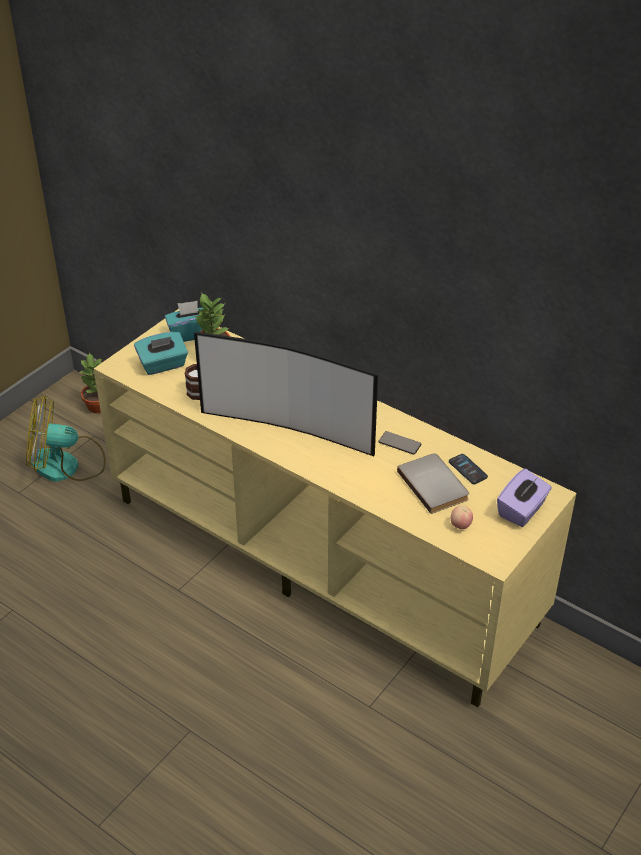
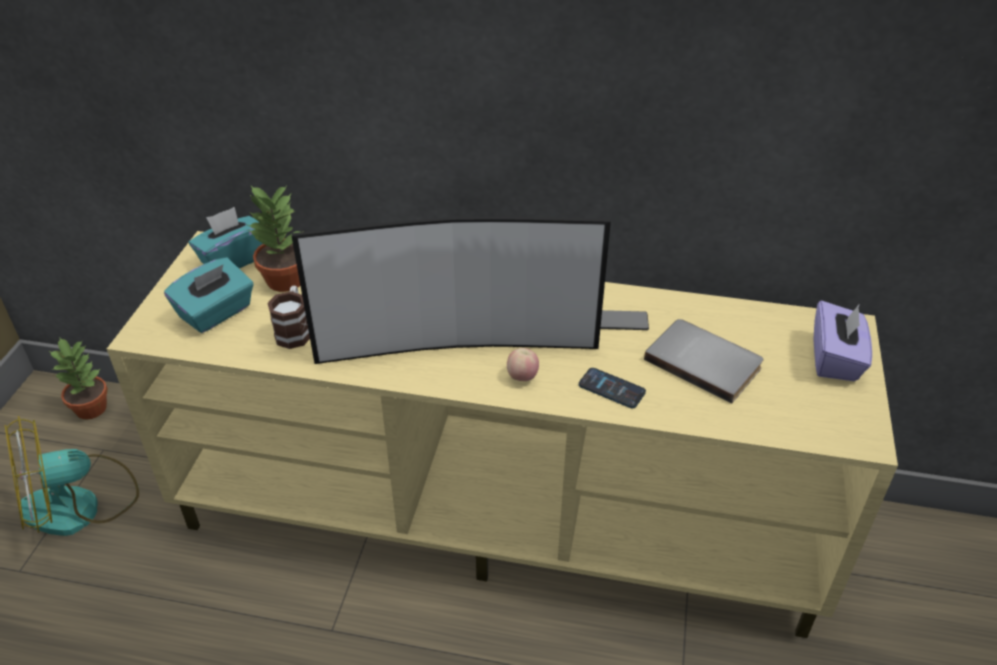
camera: 25 degrees left, 0 degrees up
phone [449,454,488,484] -> phone moved to [579,368,646,408]
apple [451,506,473,529] -> apple moved to [507,348,539,381]

